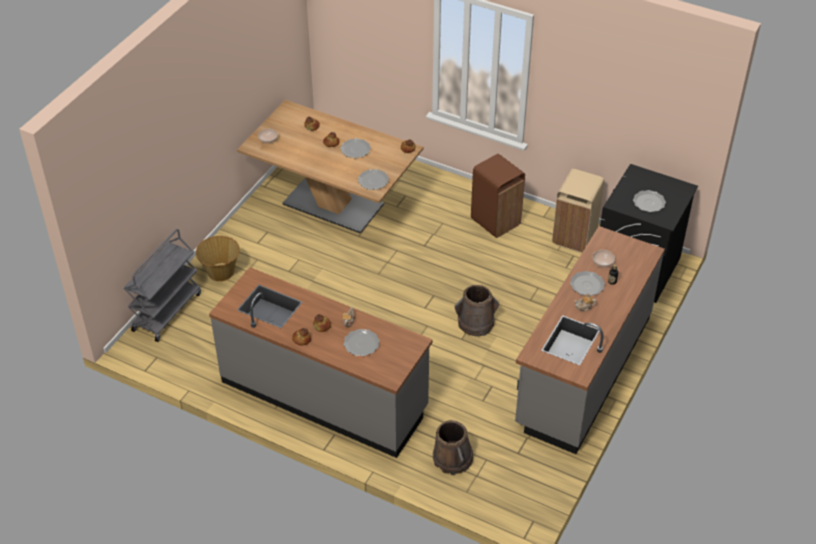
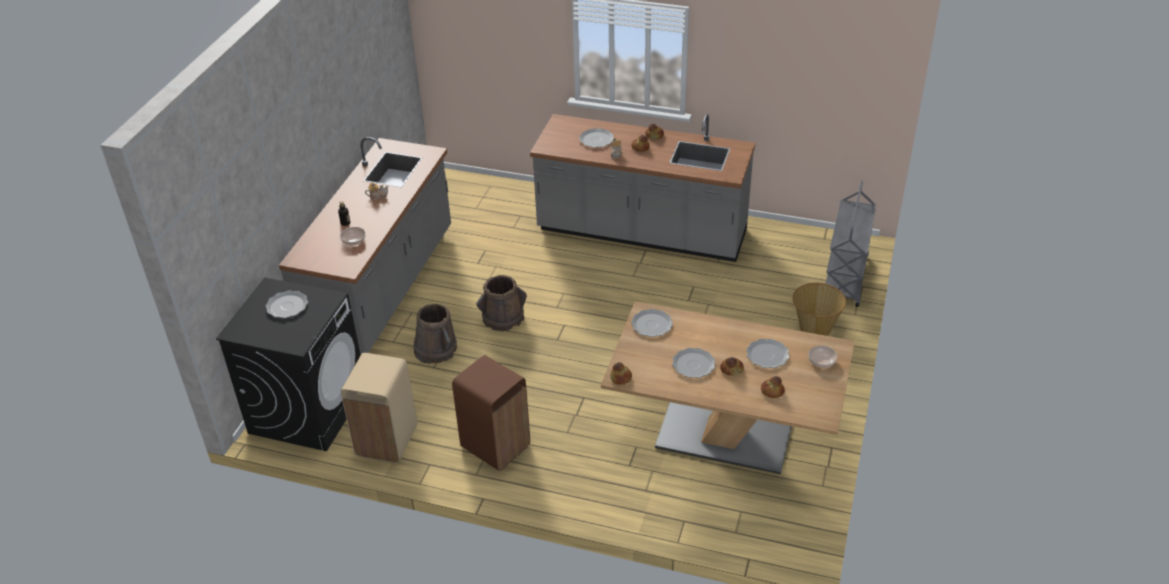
camera: 170 degrees right, 5 degrees down
brown bucket [433,420,473,475] -> brown bucket moved to [414,304,457,364]
plate [570,271,605,296] -> plate moved to [746,339,790,368]

